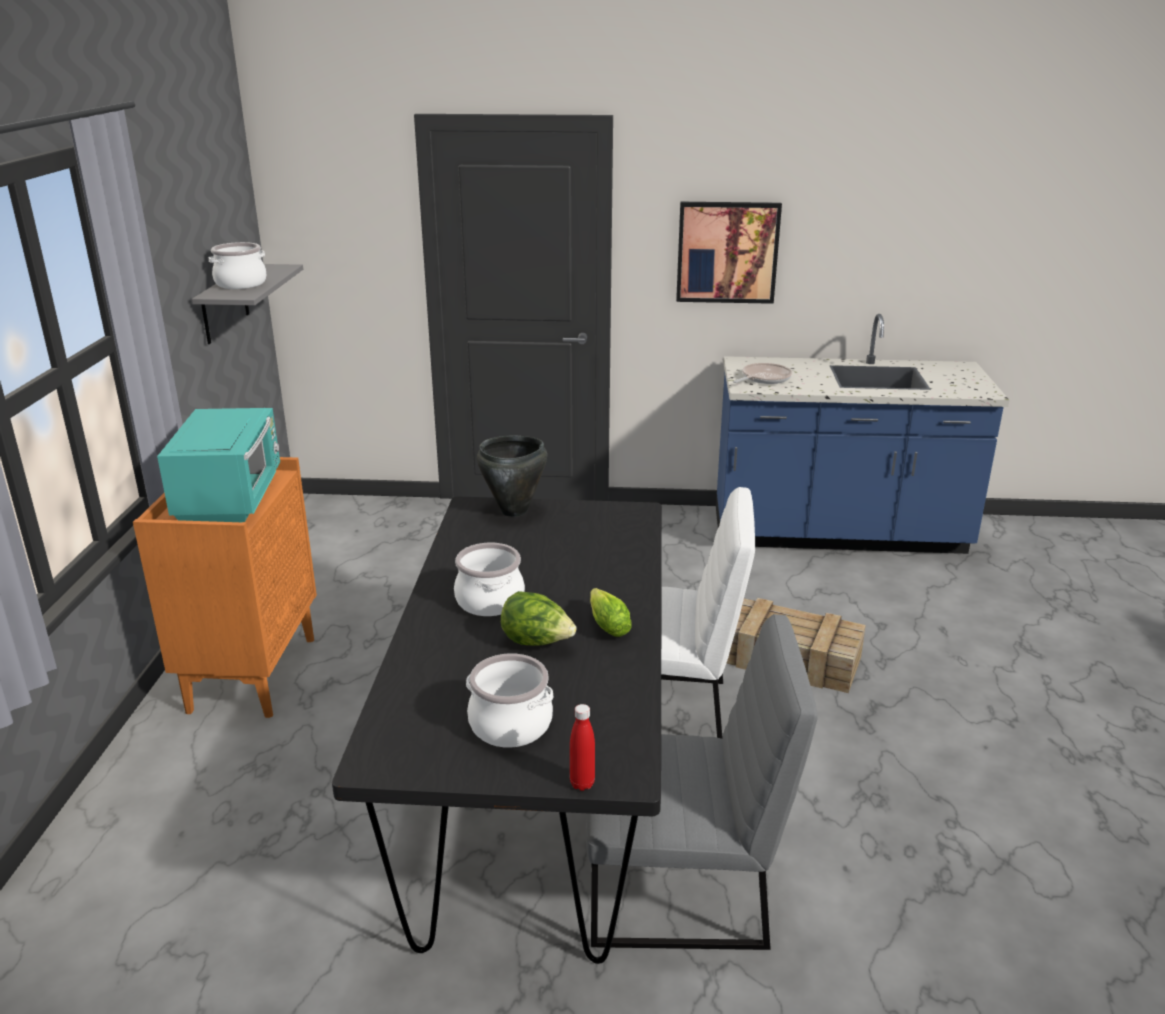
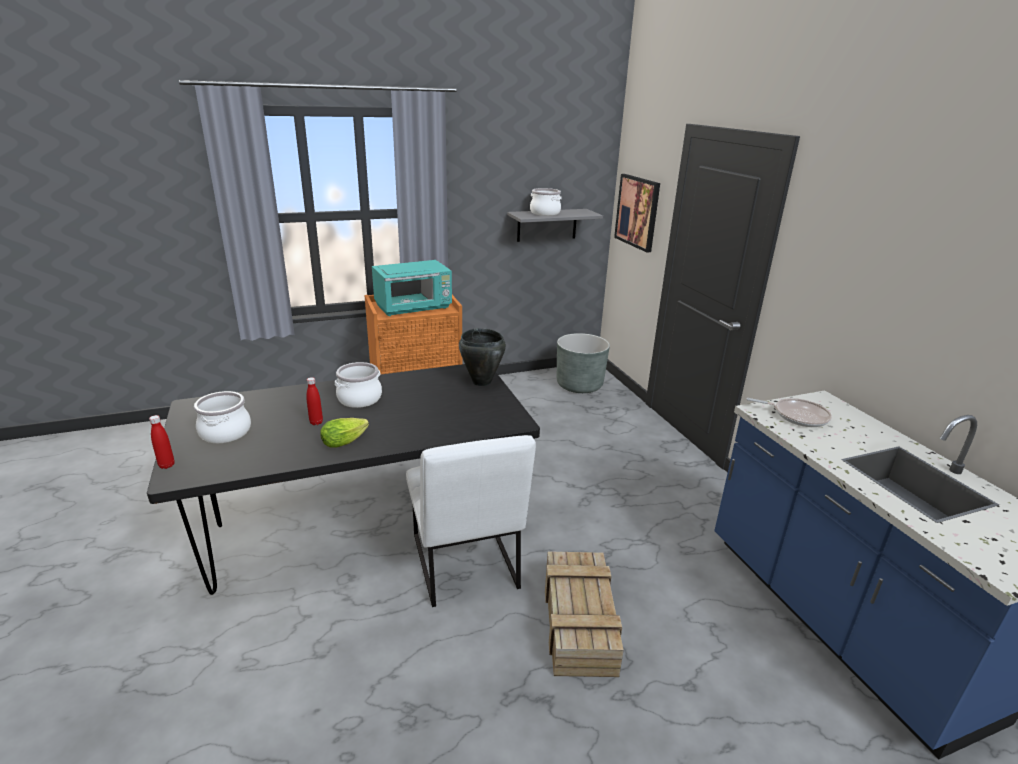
camera: 65 degrees right, 0 degrees up
lettuce [501,591,577,646] -> red bottle [306,377,323,425]
grey chair [586,614,818,950] -> none
picture [676,202,782,304] -> picture moved to [614,174,660,253]
none -> grey planter [557,333,610,393]

